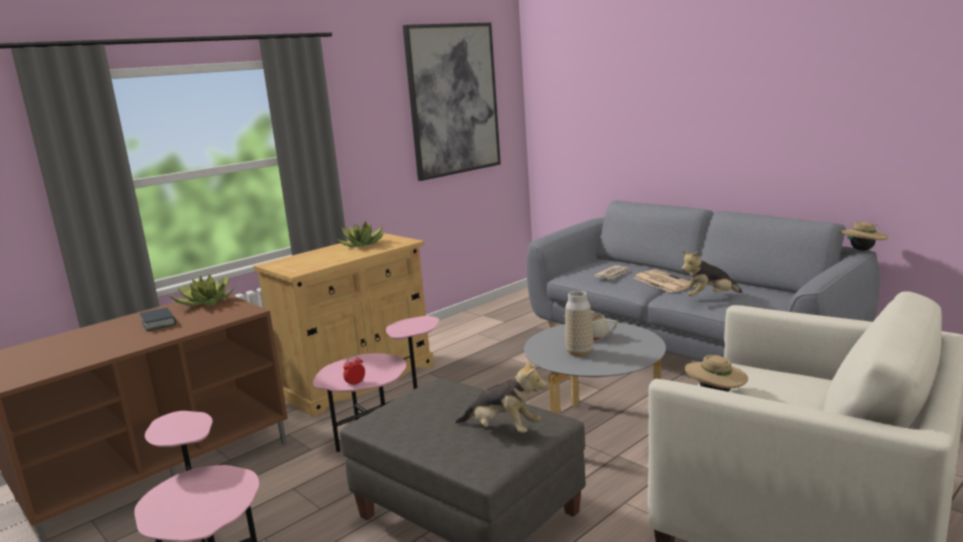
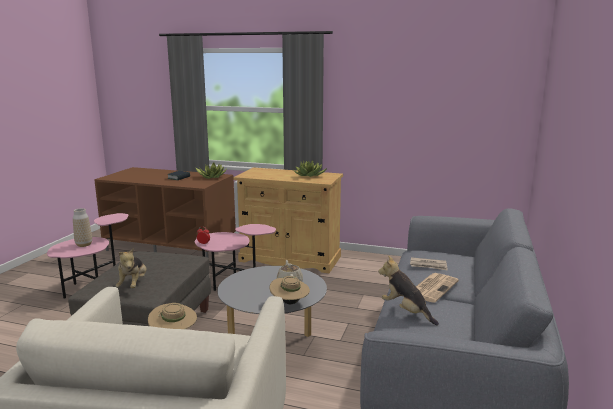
camera: 60 degrees right, 0 degrees up
picture [403,23,501,181] -> none
vase [565,291,593,357] -> vase moved to [73,208,92,247]
beige hat [840,222,888,251] -> beige hat moved to [270,276,310,304]

